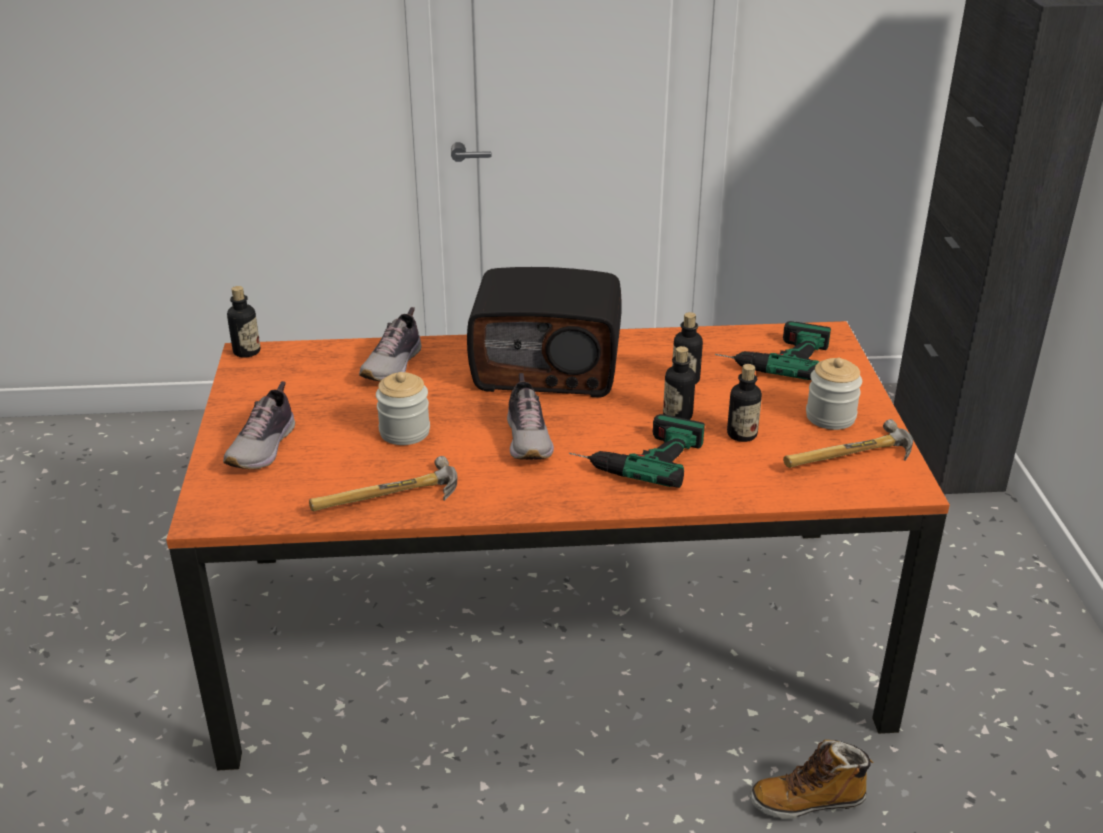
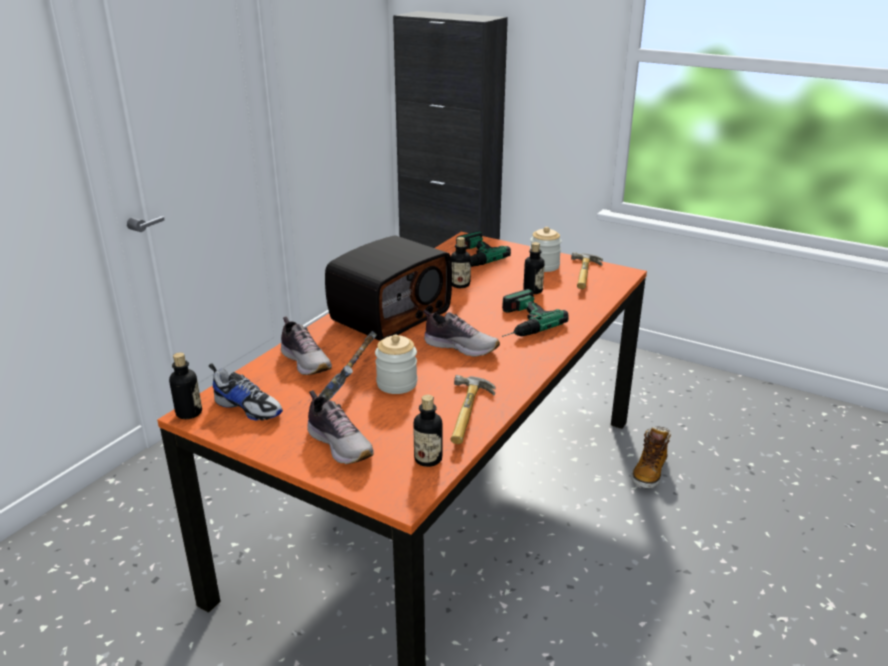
camera: 55 degrees left, 5 degrees down
bottle [663,346,696,420] -> bottle moved to [413,395,442,467]
none -> shoe [209,363,283,421]
none -> hammer [318,331,377,401]

